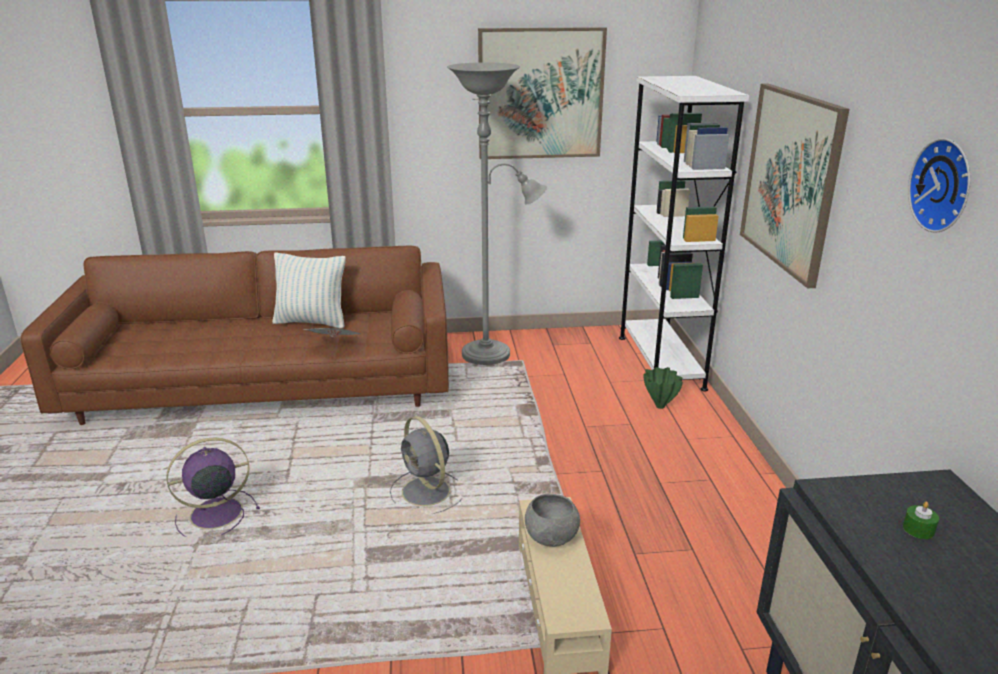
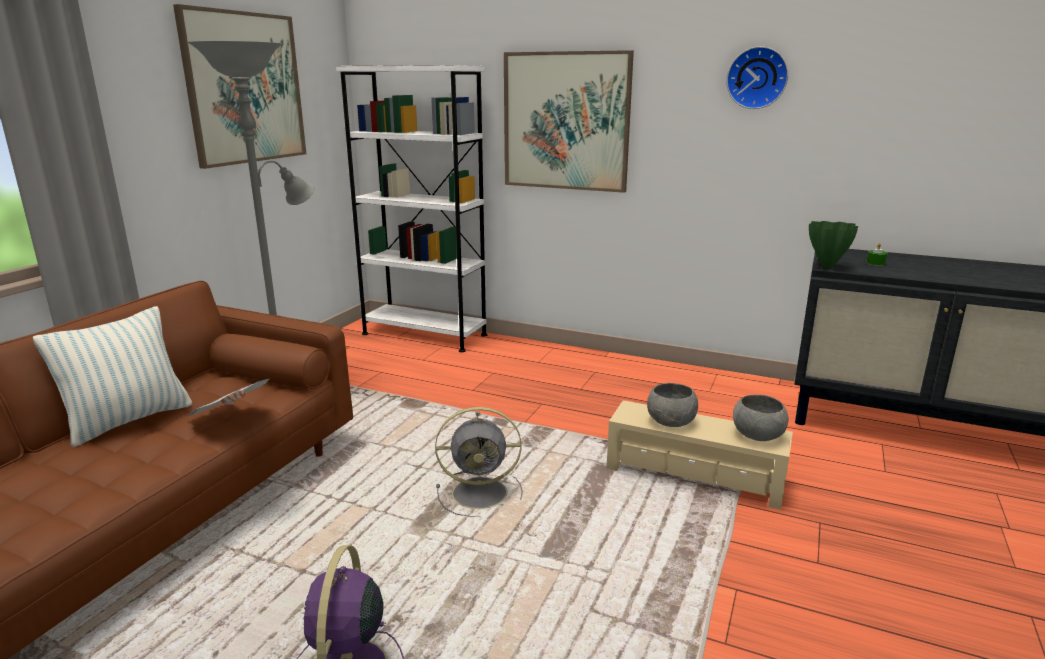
camera: 60 degrees left, 5 degrees down
green vase [643,367,683,409] -> green vase moved to [809,221,858,269]
none -> grey bowl [733,395,789,441]

